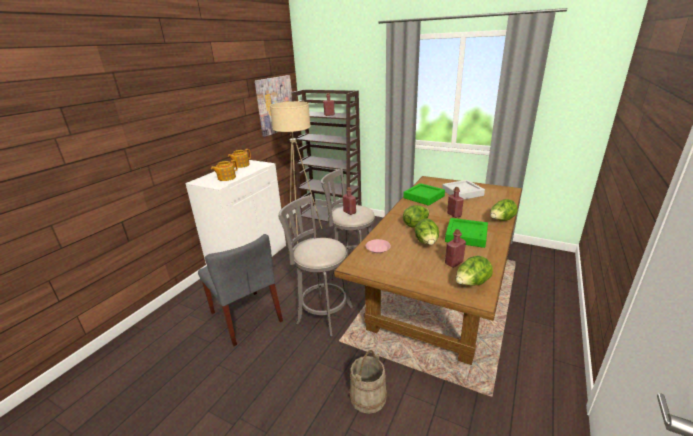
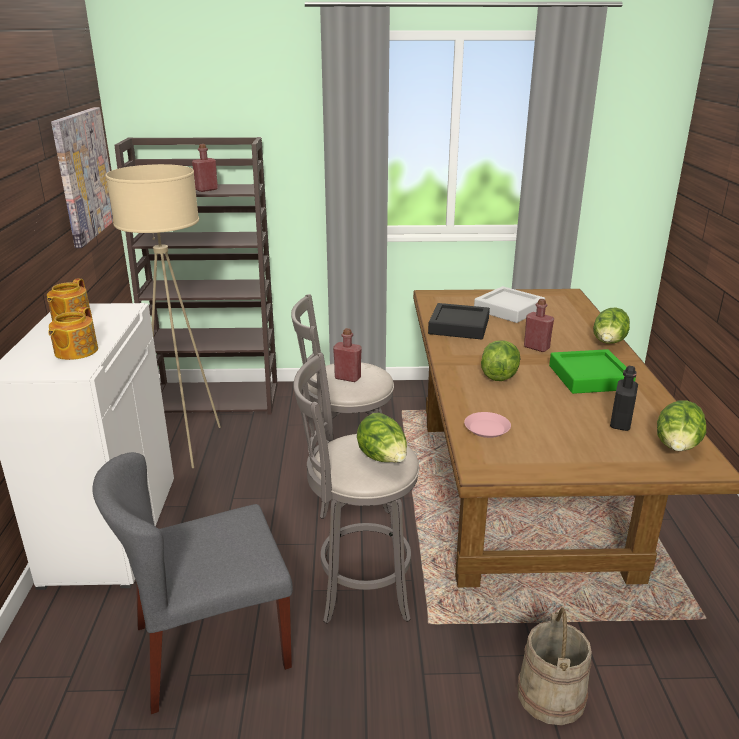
camera: 30 degrees left, 0 degrees up
grey chair [198,234,283,346] -> grey chair turned 135 degrees clockwise [93,452,293,714]
green tray [403,183,445,206] -> black tray [428,303,490,339]
lettuce [415,219,439,245] -> lettuce moved to [357,413,407,462]
red bottle [445,229,466,268] -> black bottle [610,366,638,431]

